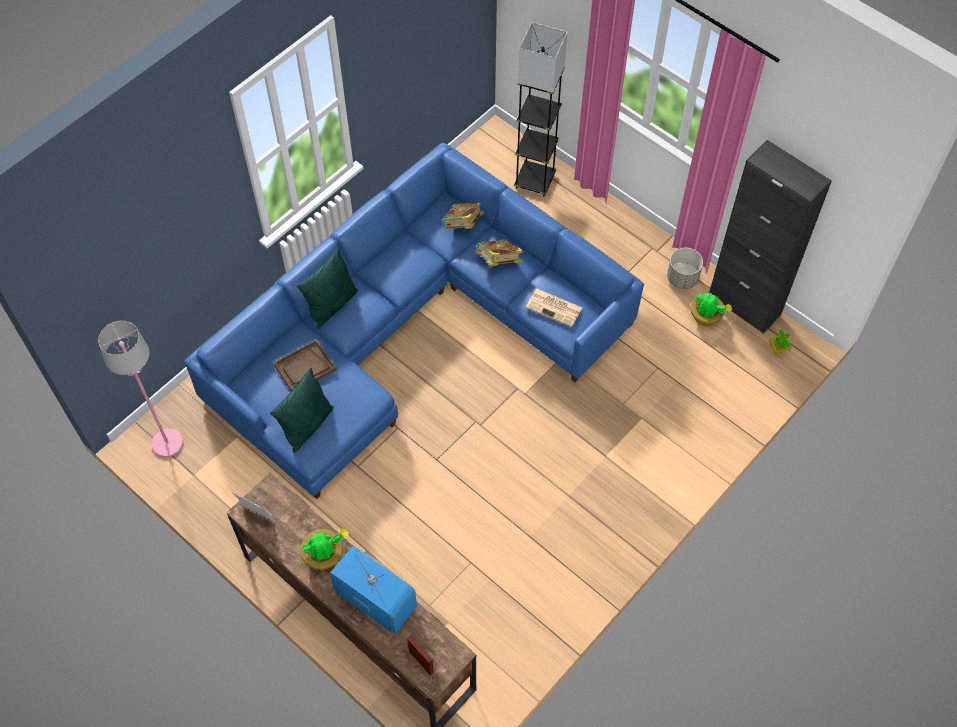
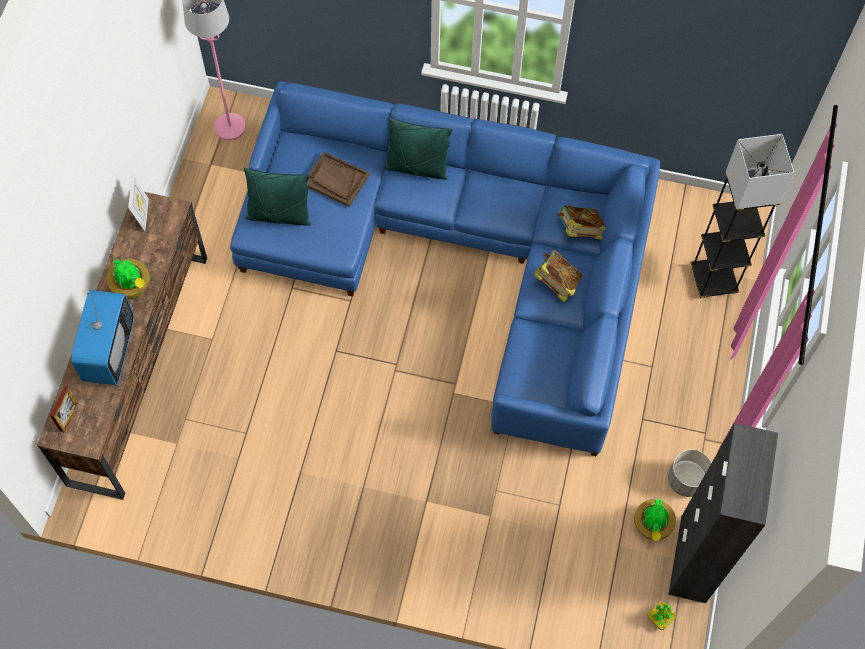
camera: 60 degrees right, 5 degrees up
newspaper [526,289,582,327] -> none

